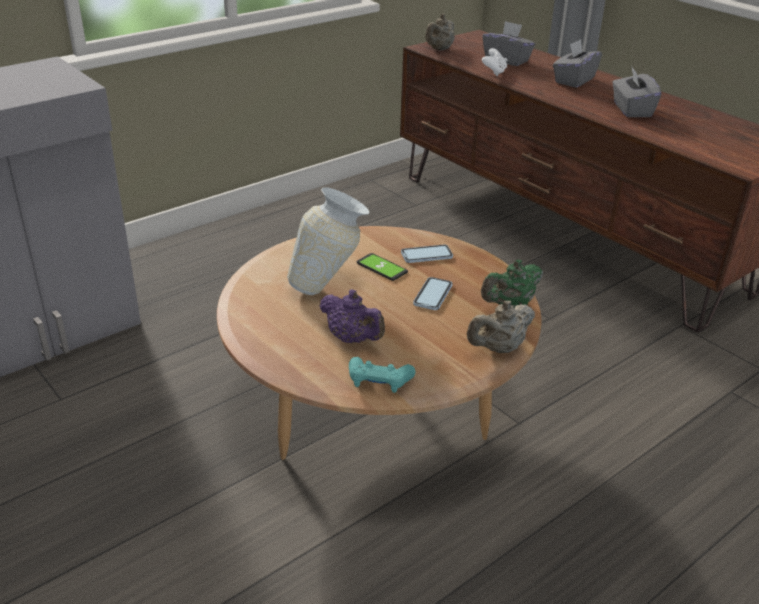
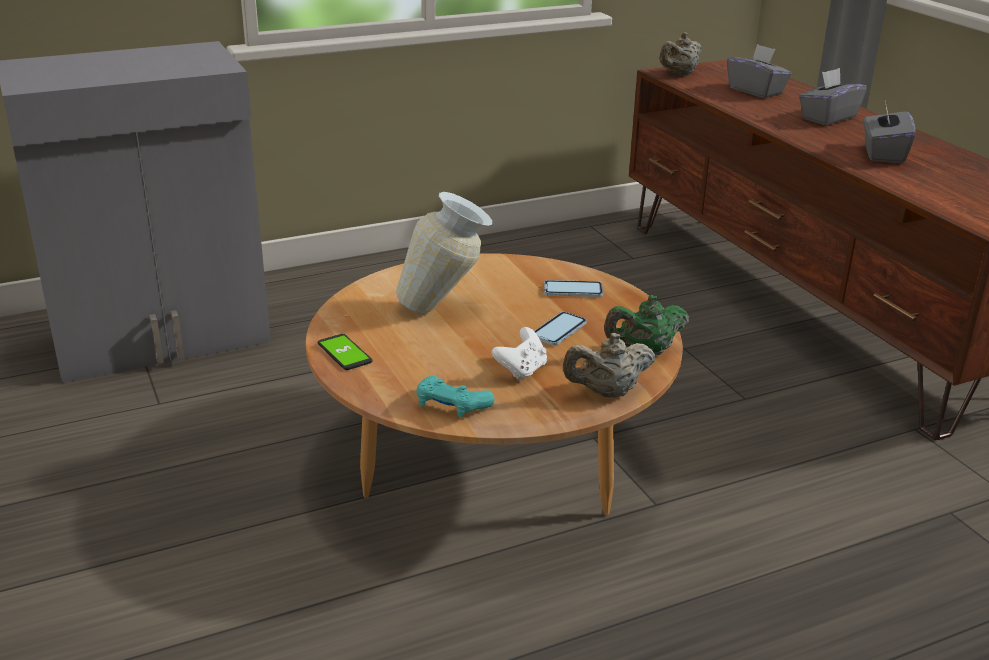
camera: 15 degrees right, 5 degrees down
purple teapot [320,289,385,343] -> none
phone [357,253,408,281] -> phone moved to [317,334,372,370]
white game controller [482,48,507,76] -> white game controller moved to [492,327,547,381]

